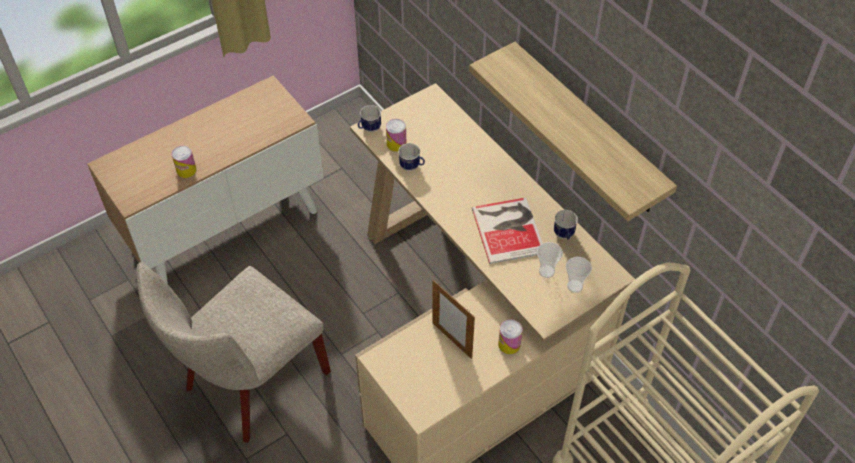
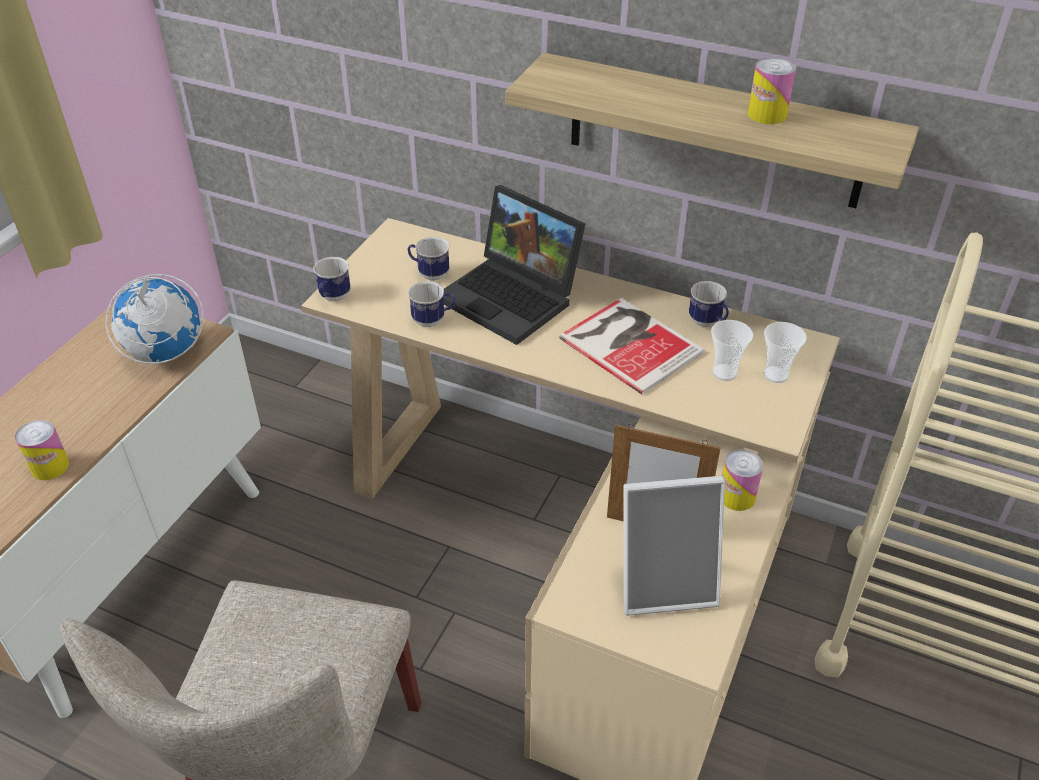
camera: 30 degrees left, 10 degrees down
can [386,119,406,152] -> can moved to [748,57,796,124]
none -> globe [106,274,204,364]
none -> mug [408,237,449,281]
none -> laptop [443,185,585,345]
none -> picture frame [623,476,725,616]

